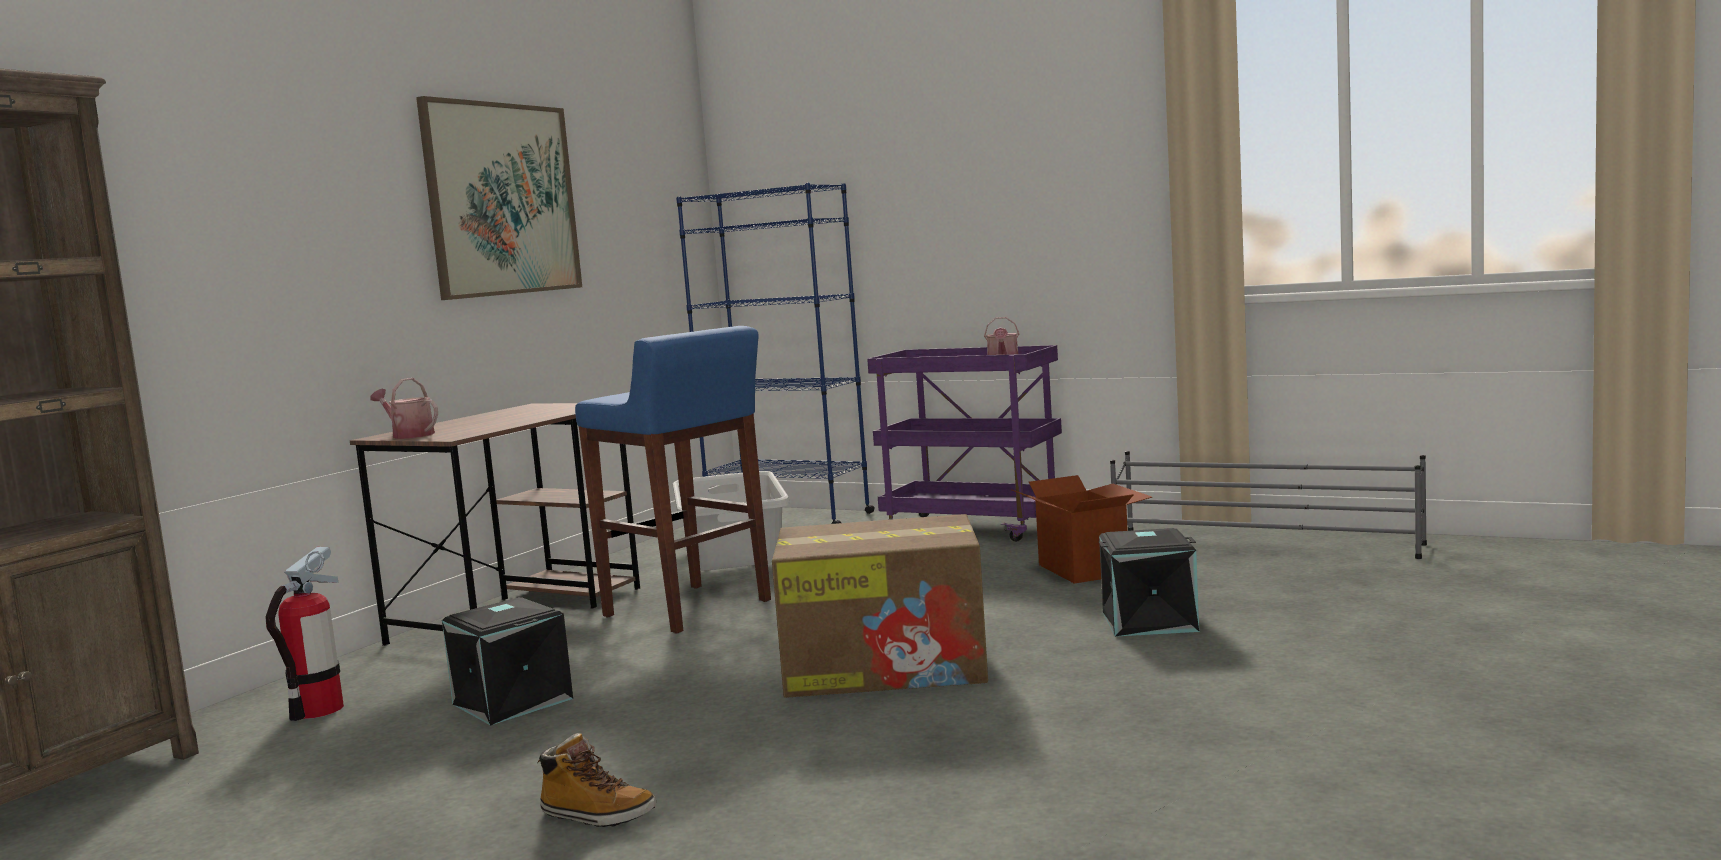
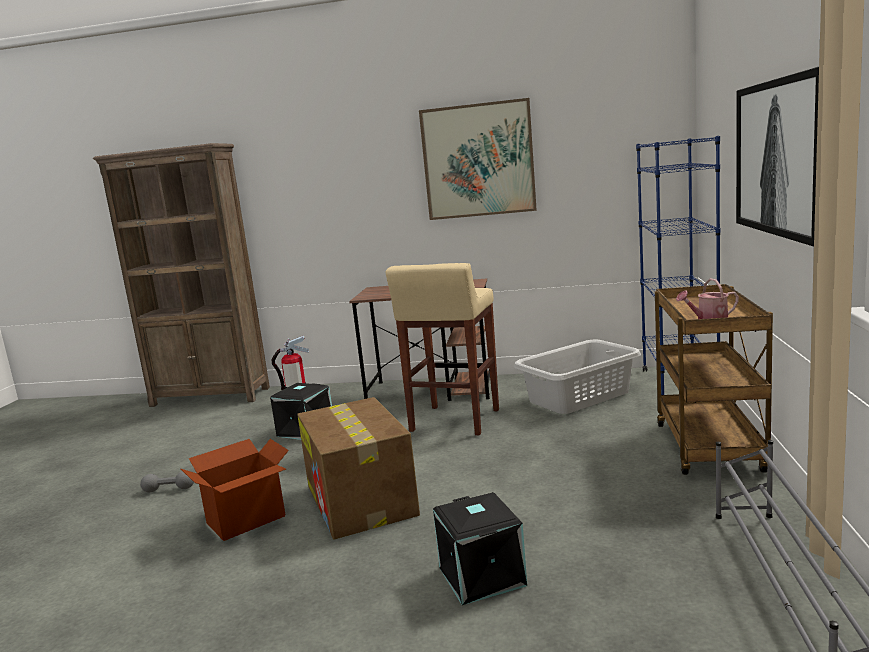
camera: 70 degrees right, 5 degrees up
watering can [370,378,438,439] -> none
boot [537,733,656,827] -> grey dumbbell [140,471,194,492]
blue stool [575,326,771,634] -> beige stool [386,263,499,435]
purple cart [867,345,1062,542] -> brown cart [655,284,773,475]
cardboard box [1011,475,1152,584] -> cardboard box moved to [180,439,289,541]
none -> picture [736,67,819,247]

